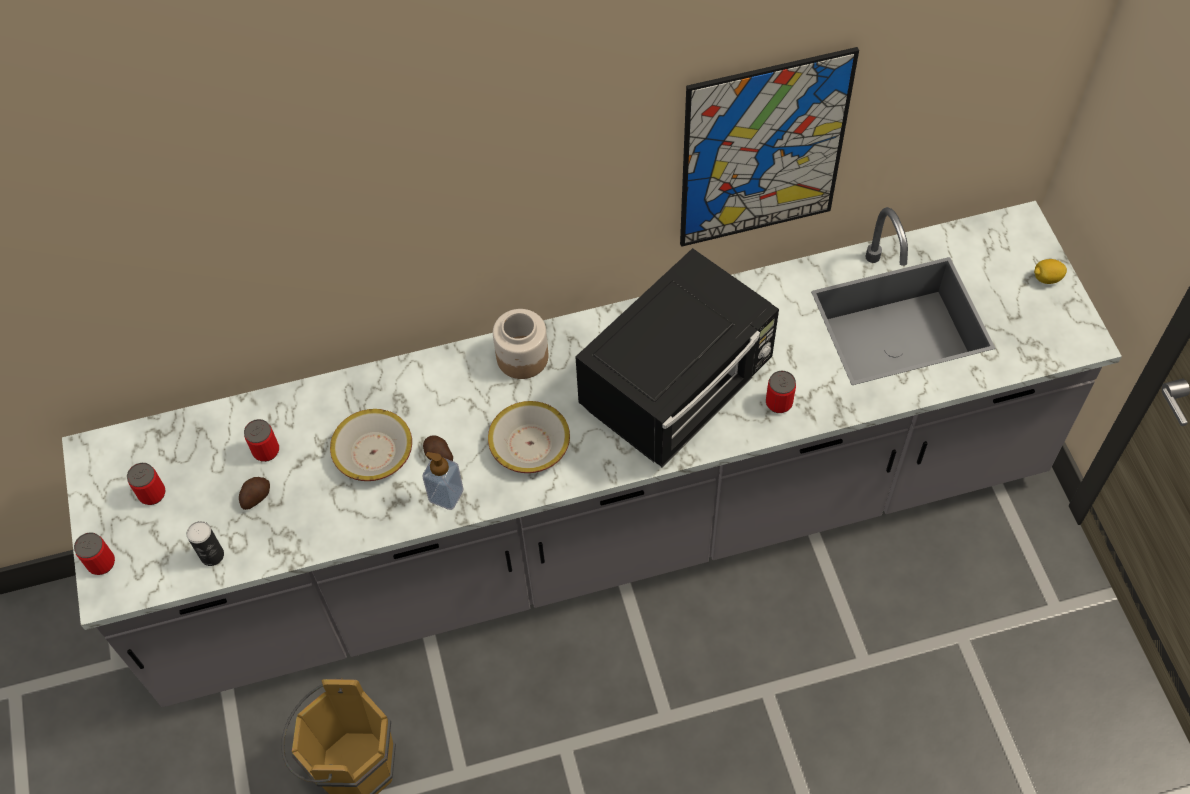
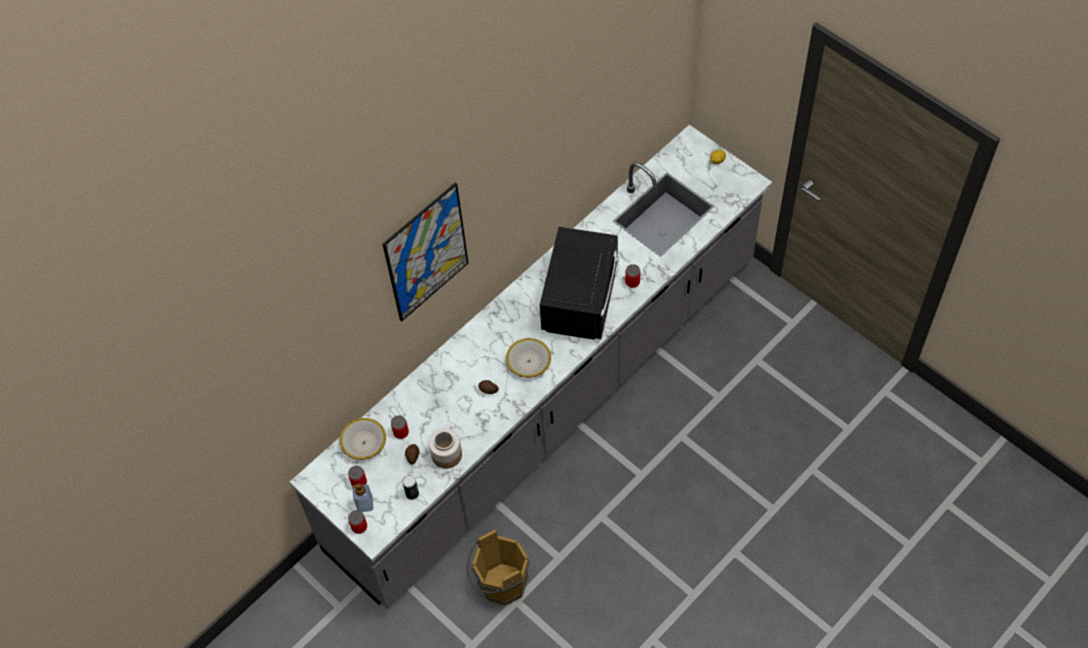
camera: 30 degrees left, 0 degrees up
bowl [330,409,412,481] -> bowl moved to [340,418,386,460]
soap dispenser [423,452,463,510] -> soap dispenser moved to [352,484,374,512]
jar [493,309,549,379] -> jar moved to [429,428,462,469]
picture [680,47,859,247] -> picture moved to [383,182,469,322]

